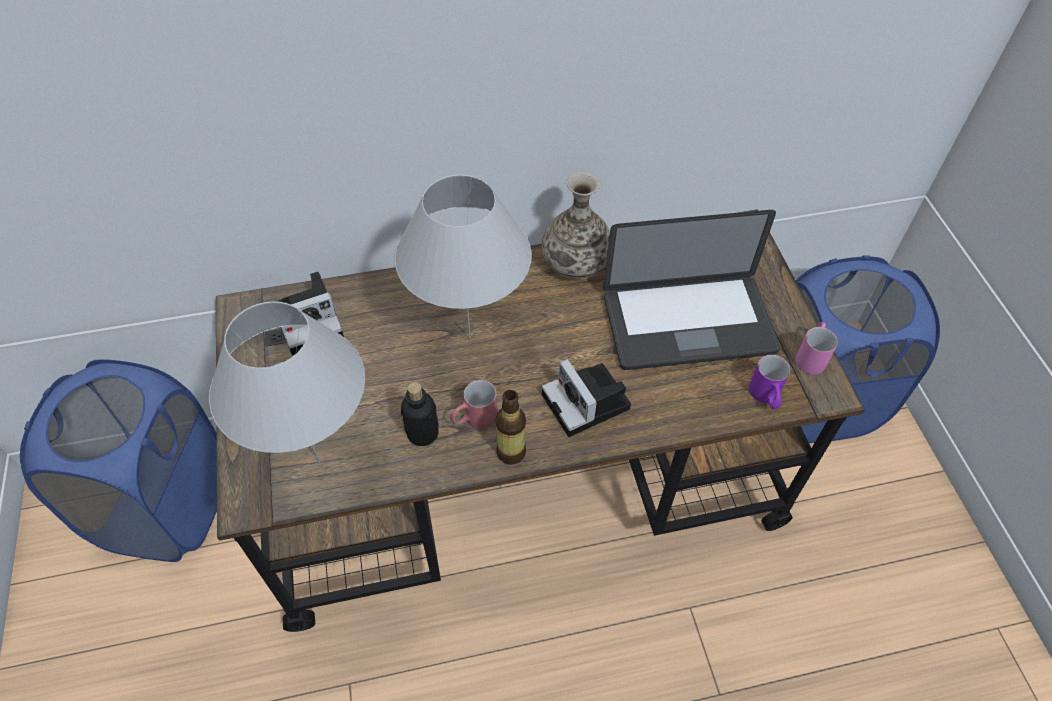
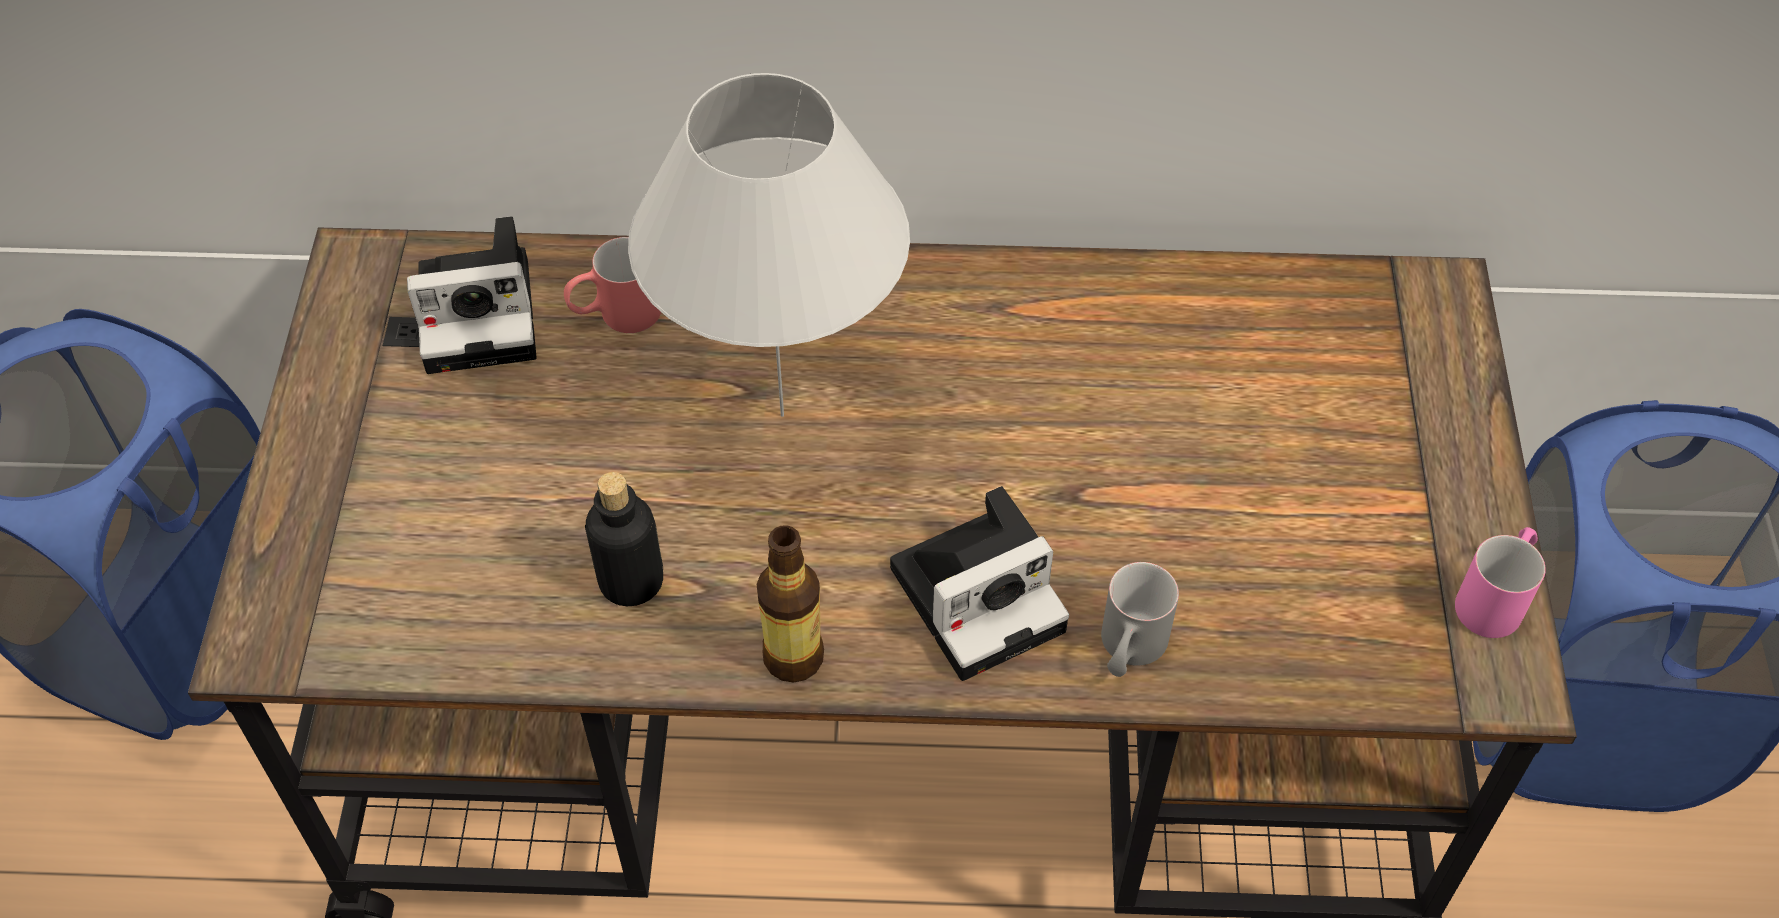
camera: 15 degrees right, 0 degrees up
white table lamp [209,302,365,462] -> none
red mug [450,380,497,429] -> red mug moved to [564,237,661,333]
vase [542,172,610,280] -> none
camera [542,359,631,437] -> camera turned 105 degrees counterclockwise [890,486,1069,681]
laptop [603,210,780,370] -> none
purple mug [749,355,790,409] -> none
none -> grey mug [1101,562,1179,677]

